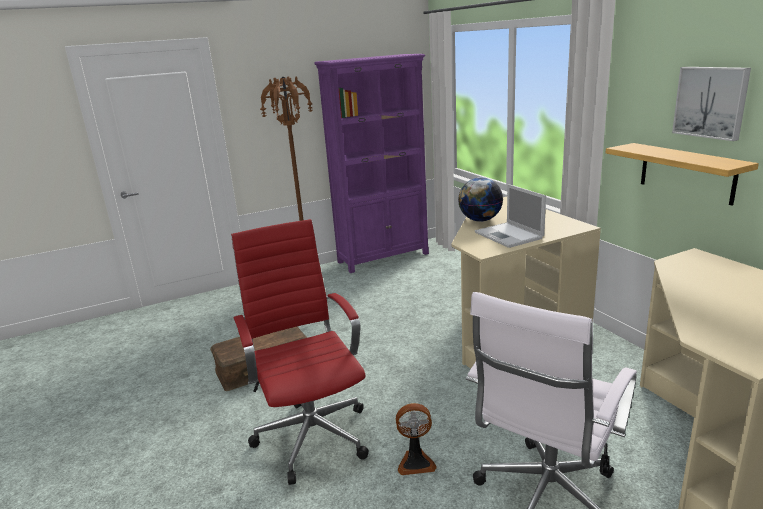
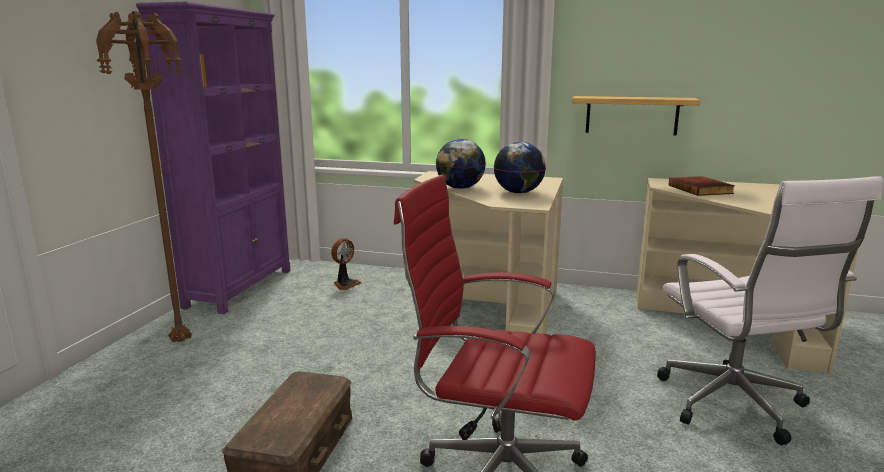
camera: 50 degrees left, 5 degrees down
fan [396,403,437,475] -> fan moved to [331,238,361,290]
laptop [475,184,546,248] -> globe [494,142,546,193]
picture [672,67,751,141] -> none
none -> book [668,176,735,196]

